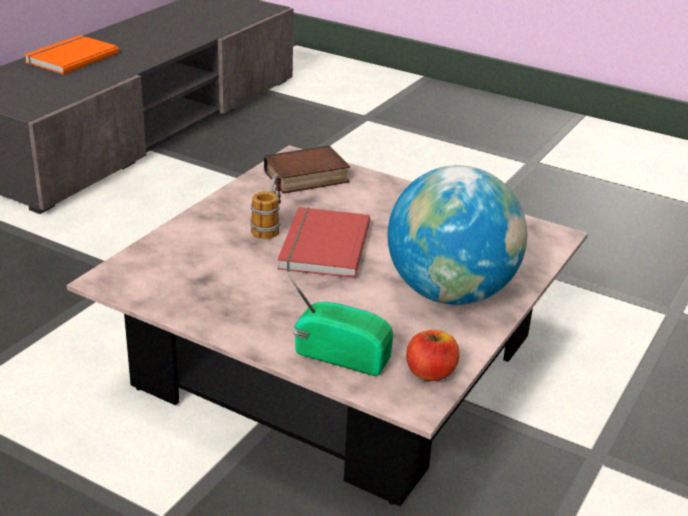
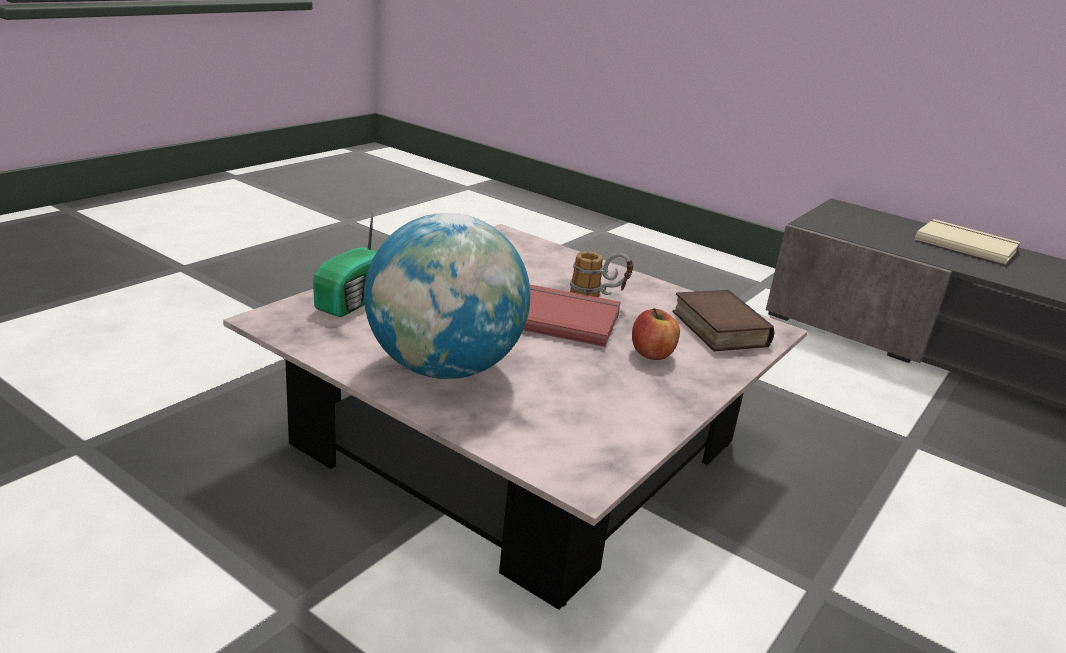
camera: 95 degrees right, 5 degrees down
orange book [24,35,119,74] -> beige book [915,219,1021,265]
apple [406,330,460,381] -> apple moved to [632,308,680,360]

